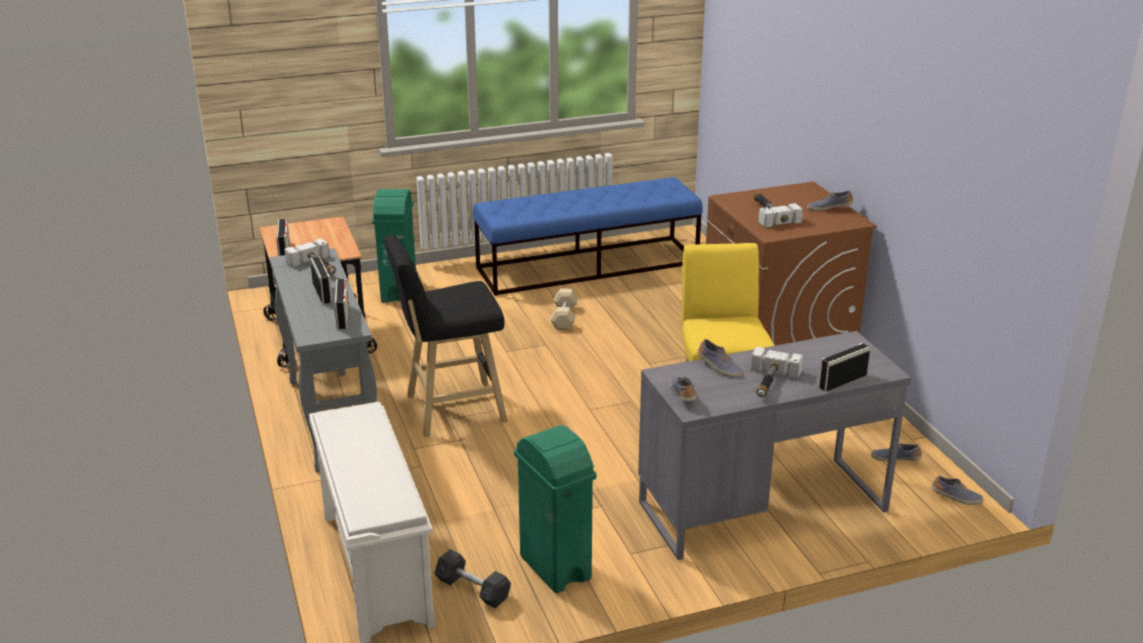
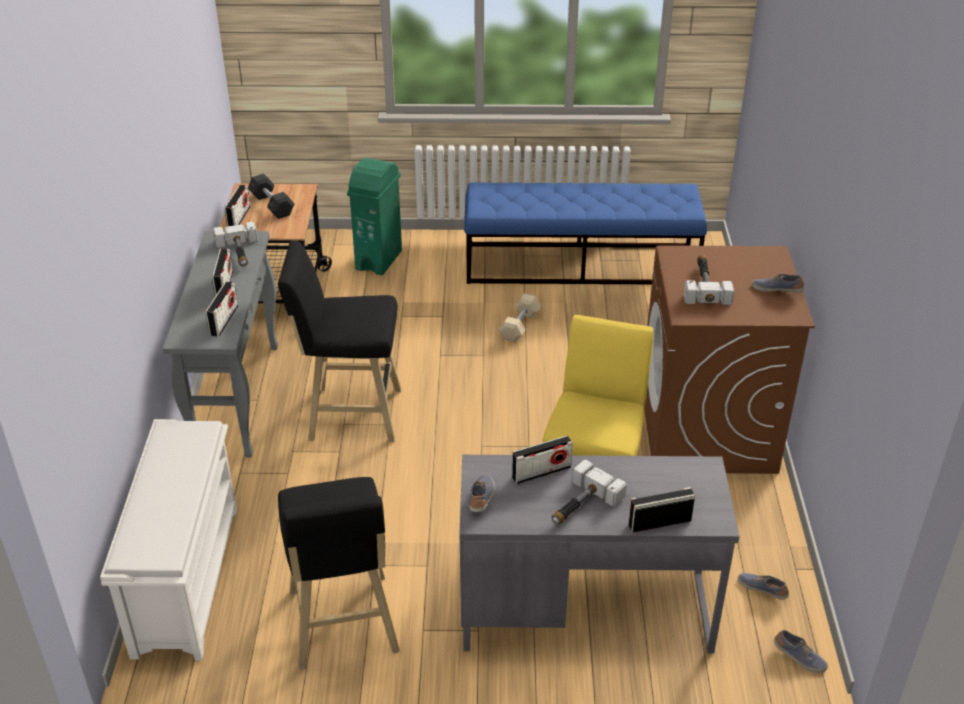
camera: 20 degrees right, 10 degrees up
grey dumbbell [434,549,511,608] -> grey dumbbell moved to [248,174,294,219]
green trash can [514,425,596,593] -> black stool [278,477,400,670]
shoe [698,339,744,378] -> radio [512,436,573,484]

